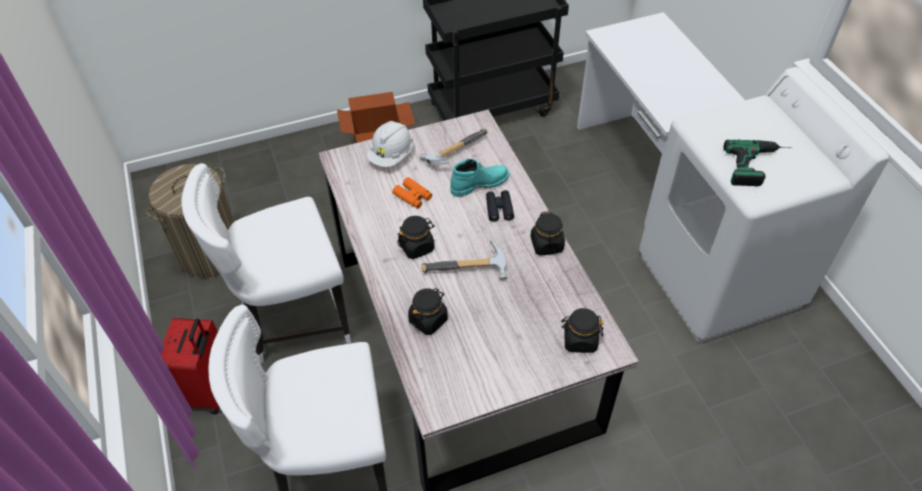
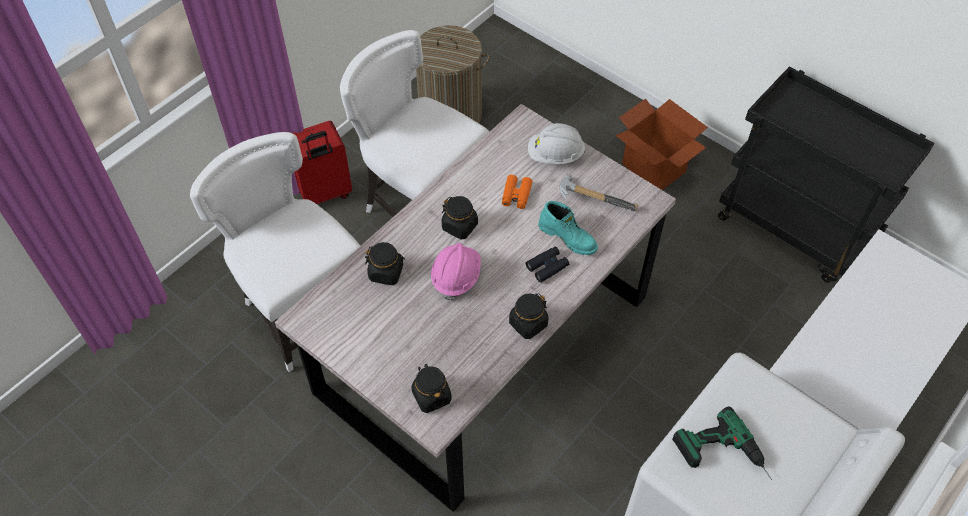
camera: 60 degrees right, 5 degrees up
hammer [421,240,507,280] -> pink hard hat [431,243,481,301]

